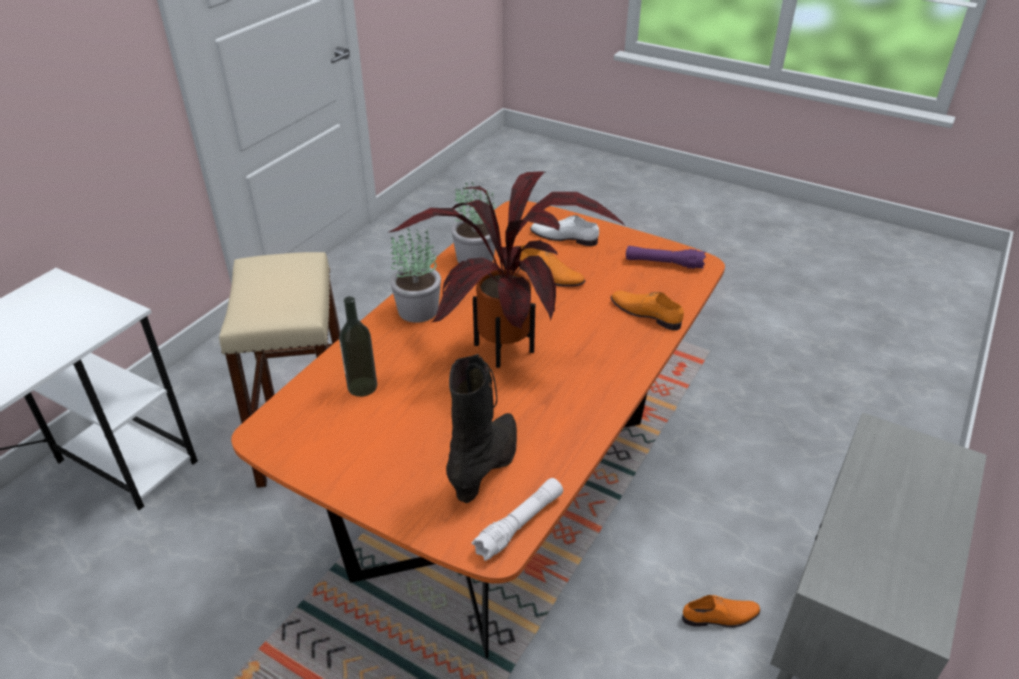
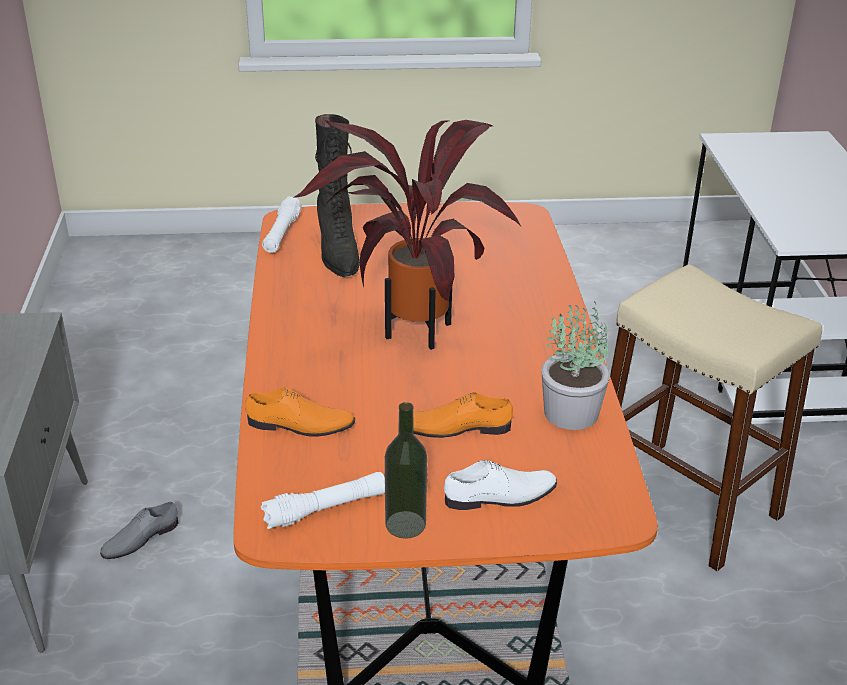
camera: 145 degrees right, 5 degrees down
bottle [339,296,377,397] -> bottle moved to [385,402,427,539]
potted plant [390,228,441,323] -> none
purple flashlight [626,246,706,269] -> white flashlight [260,472,385,529]
orange shoe [682,595,760,627] -> grey shoe [100,502,179,559]

